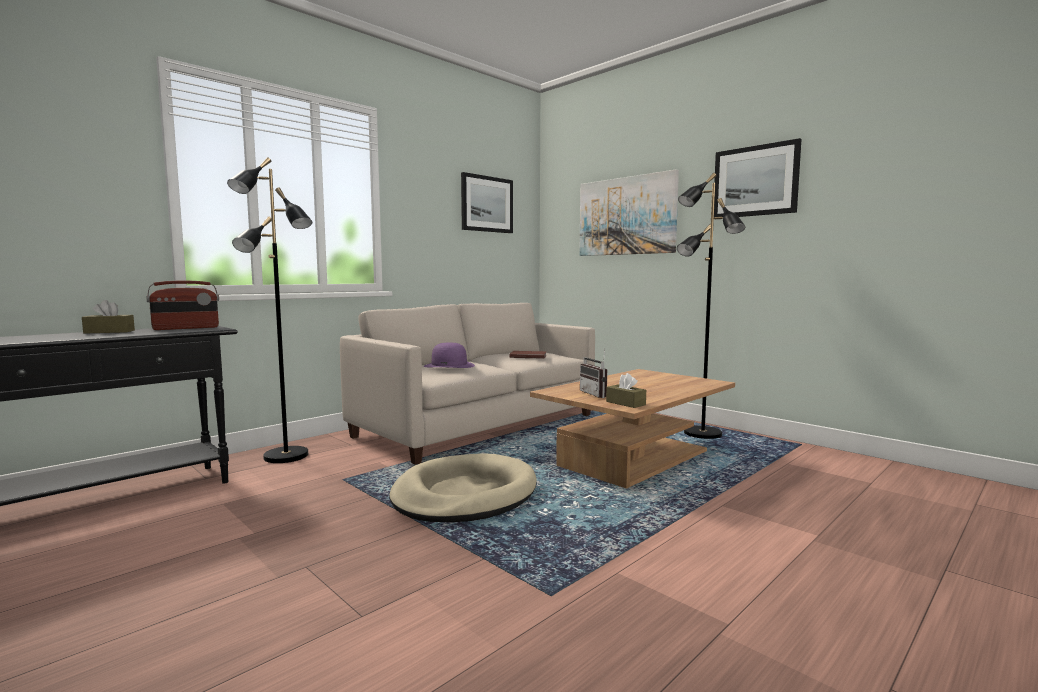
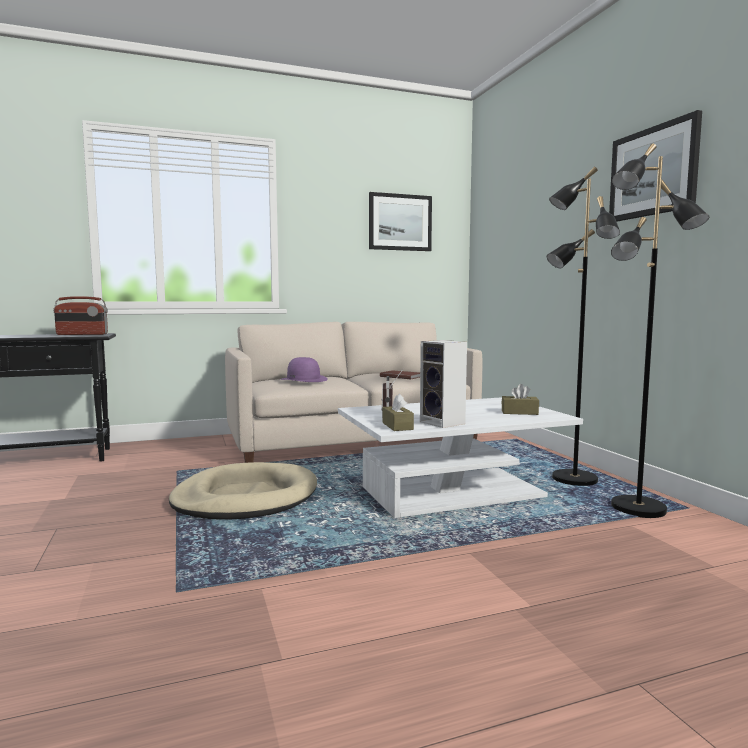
camera: 25 degrees right, 0 degrees up
brown tissue box [82,300,135,334] -> brown tissue box moved to [501,384,539,415]
black floor lamp [227,157,312,463] -> black floor lamp moved to [611,144,710,518]
brown coffee table [530,369,735,488] -> white coffee table [338,397,583,518]
picture [579,169,679,256] -> none
none -> speaker [420,340,467,428]

